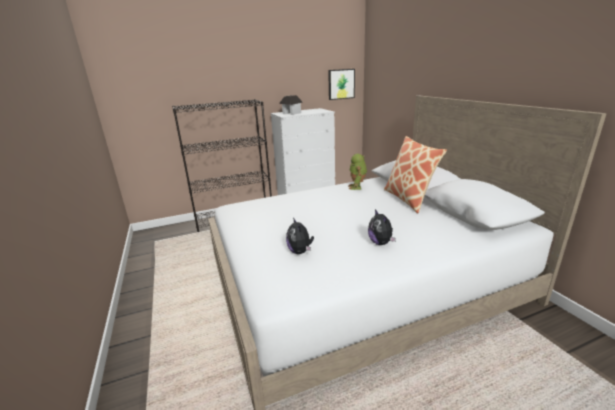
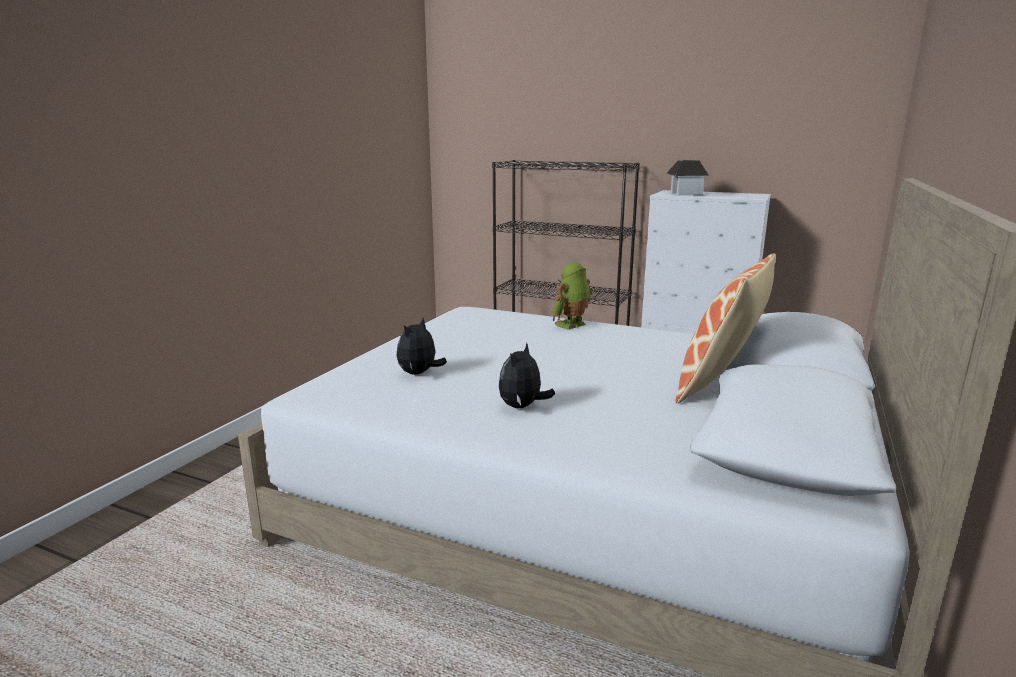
camera: 45 degrees right, 5 degrees down
picture [328,69,355,100] -> none
toy robot [348,154,367,190] -> toy robot moved to [551,262,592,330]

